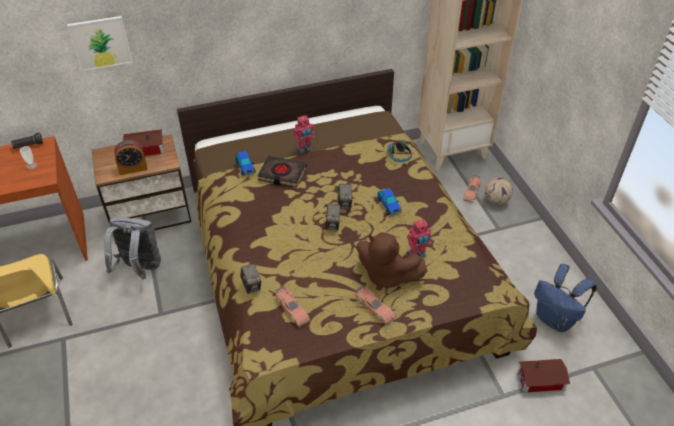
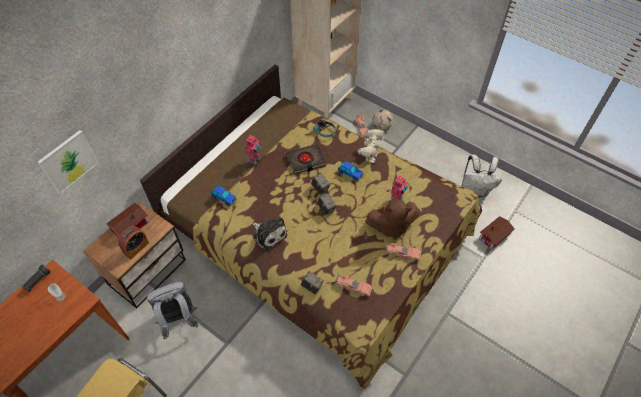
camera: 35 degrees left, 10 degrees up
black book [257,156,307,187] -> black book moved to [286,144,326,174]
blue backpack [534,264,597,332] -> white backpack [461,154,502,199]
none -> plush toy [252,218,287,251]
none -> toy robot [357,129,385,163]

